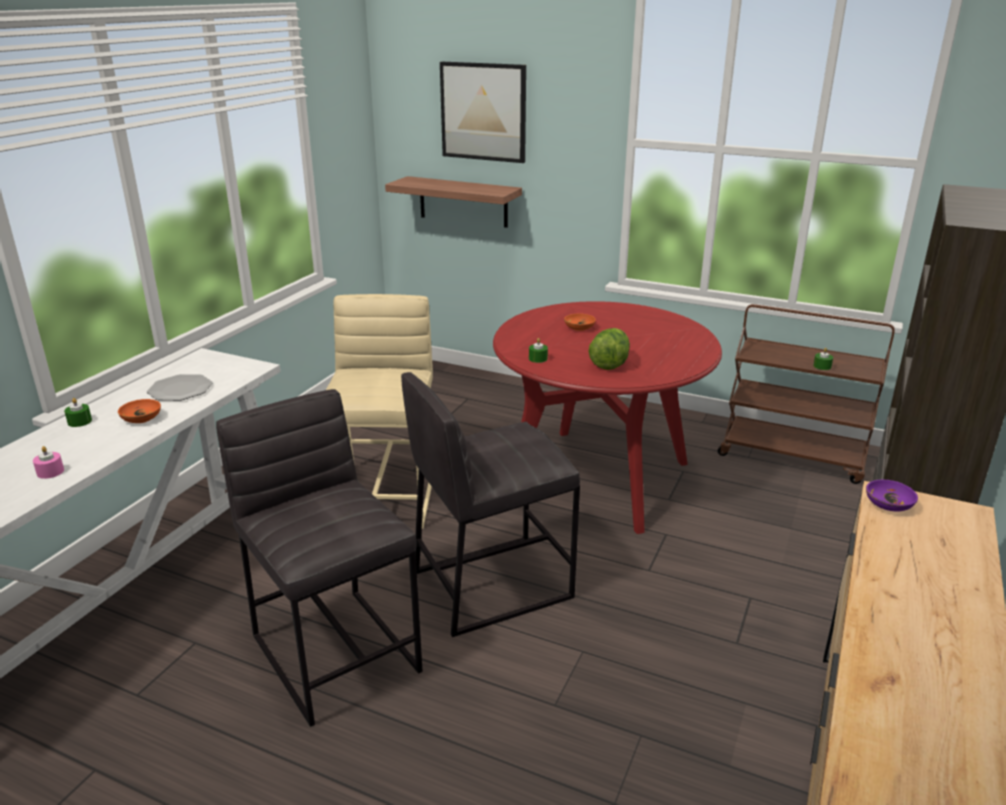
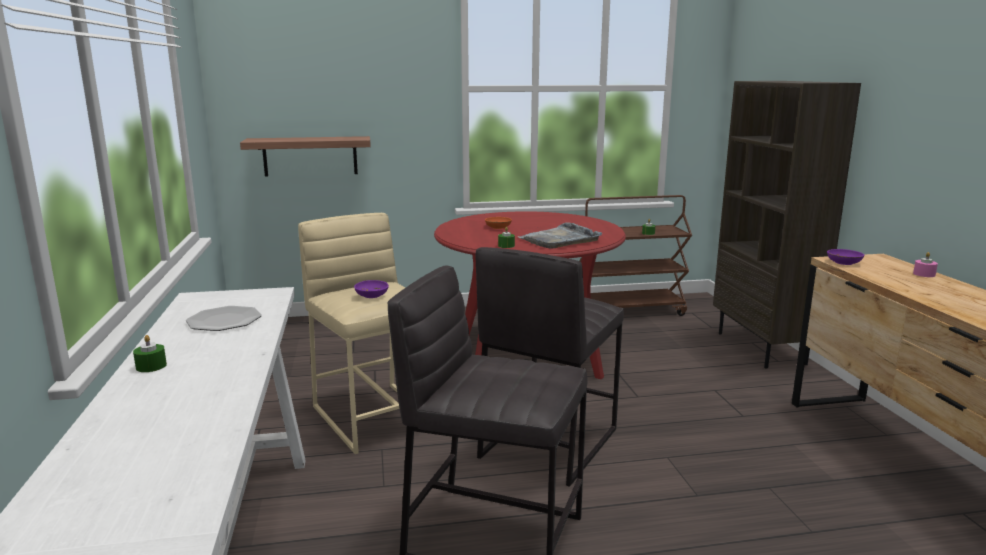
camera: 35 degrees left, 10 degrees down
pink candle [33,446,64,479] -> pink candle moved to [913,252,938,277]
orange bowl [118,399,161,423] -> none
picture [440,62,526,163] -> none
lettuce [588,328,630,370] -> grey tray [518,222,602,249]
none -> purple bowl [354,280,389,298]

